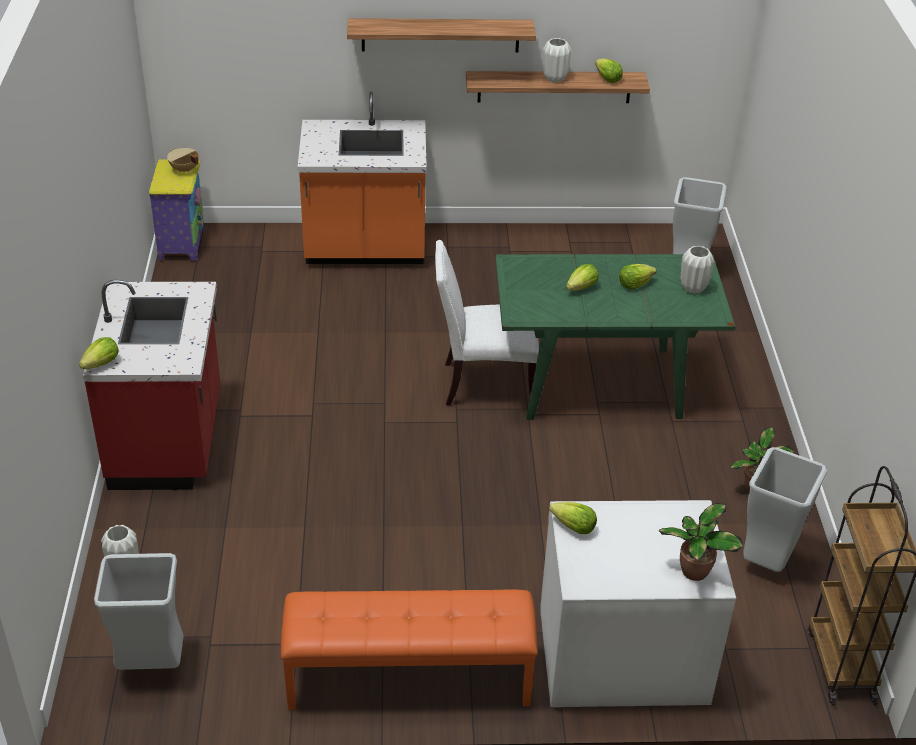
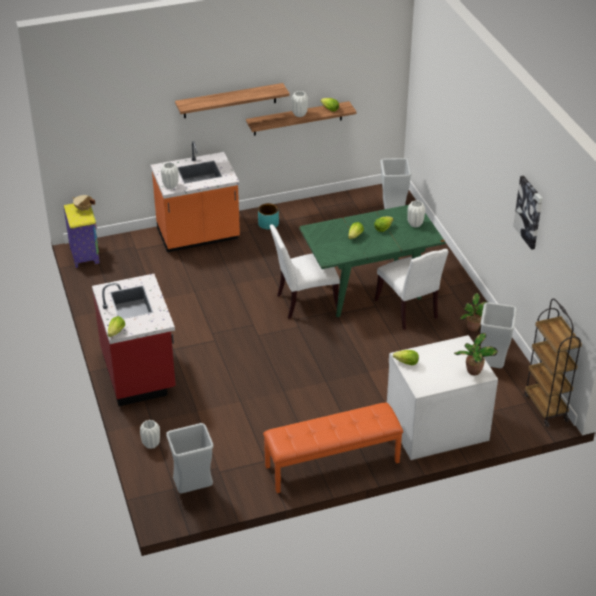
camera: 15 degrees left, 0 degrees up
none -> white vase [161,162,179,189]
none -> turquoise planter [258,203,279,230]
none -> white chair [374,249,448,330]
none -> picture [513,175,543,250]

